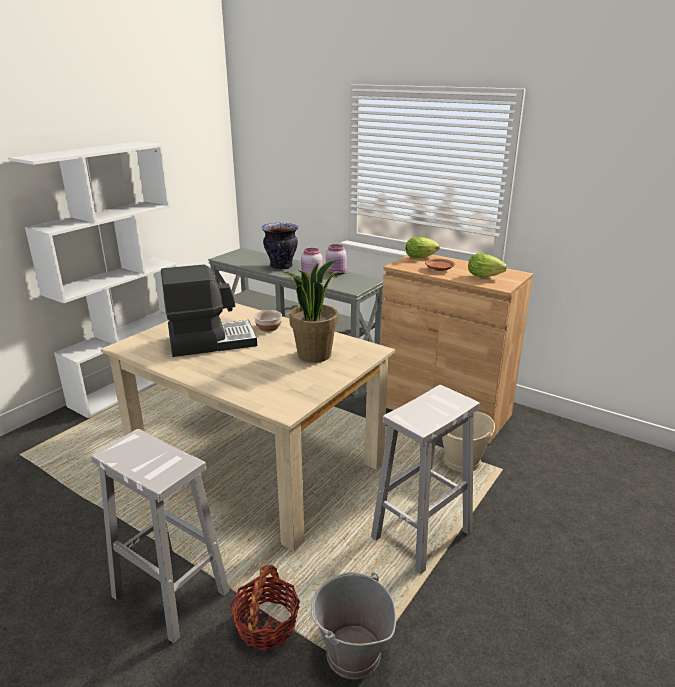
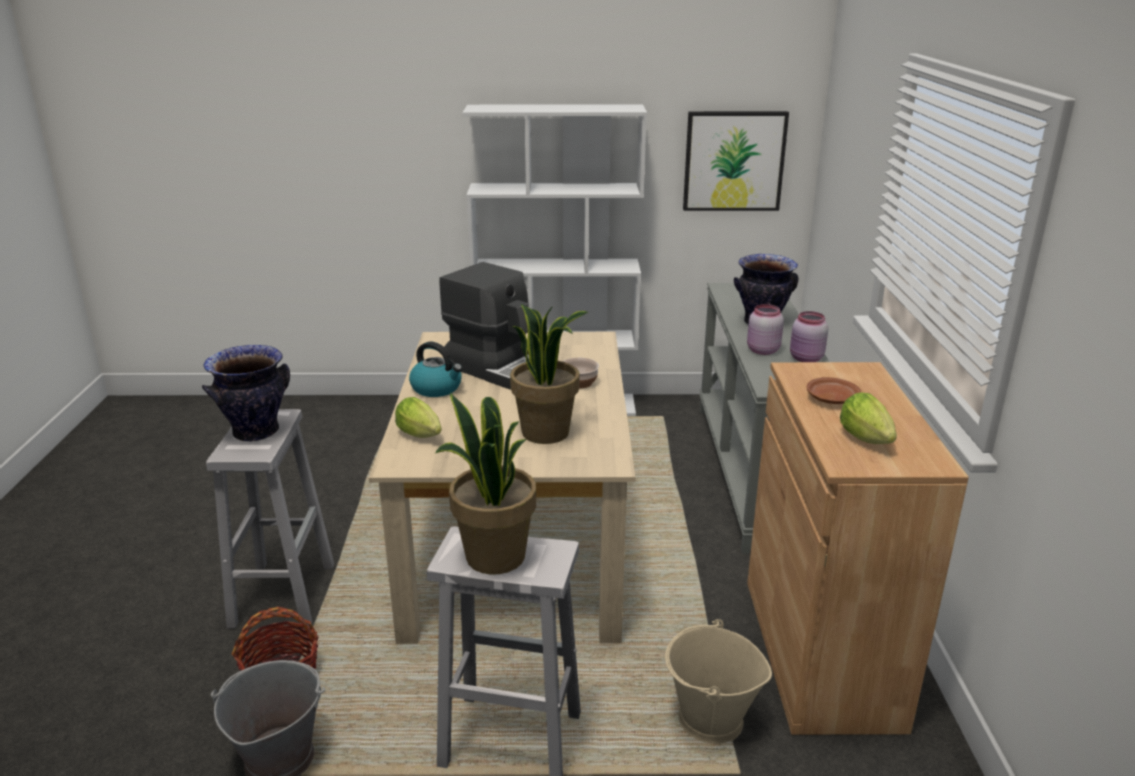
camera: 55 degrees right, 0 degrees up
lettuce [406,237,440,258] -> lettuce moved to [395,397,442,438]
none -> vase [202,345,290,442]
none -> kettle [409,342,462,397]
none -> potted plant [435,393,536,575]
none -> picture [683,111,789,211]

